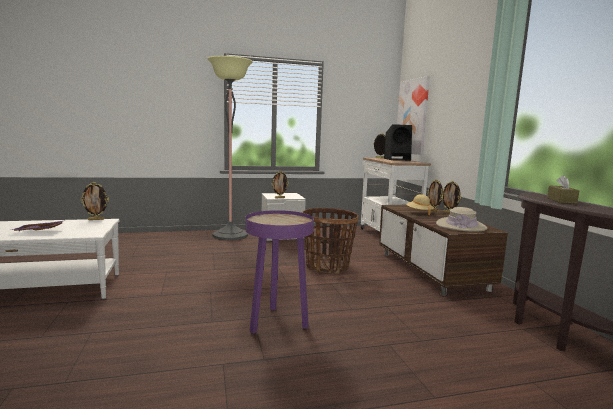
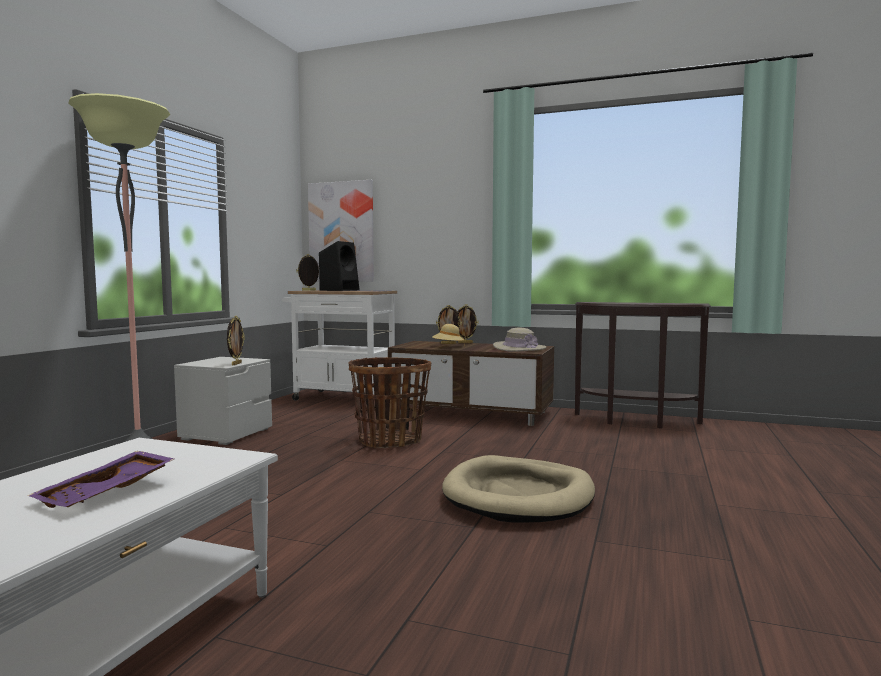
camera: 55 degrees left, 5 degrees down
picture frame [80,182,109,220] -> none
purple side table [245,210,314,334] -> beige dog bed [442,455,595,523]
brown tissue box [547,175,579,204] -> none

